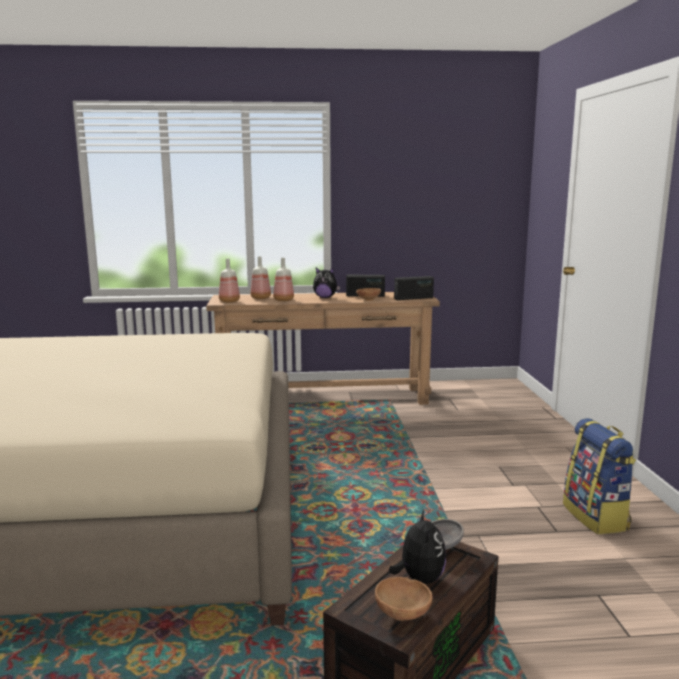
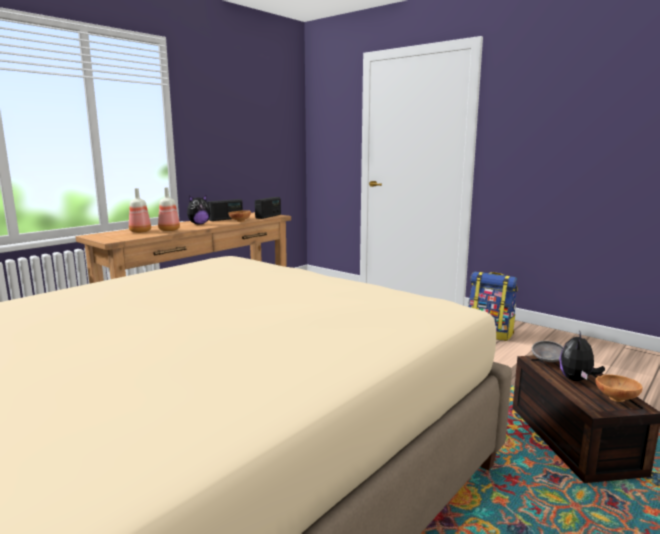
camera: 45 degrees left, 0 degrees up
bottle [219,259,240,303] -> none
plush toy [389,510,446,584] -> plush toy turned 105 degrees counterclockwise [559,332,605,381]

